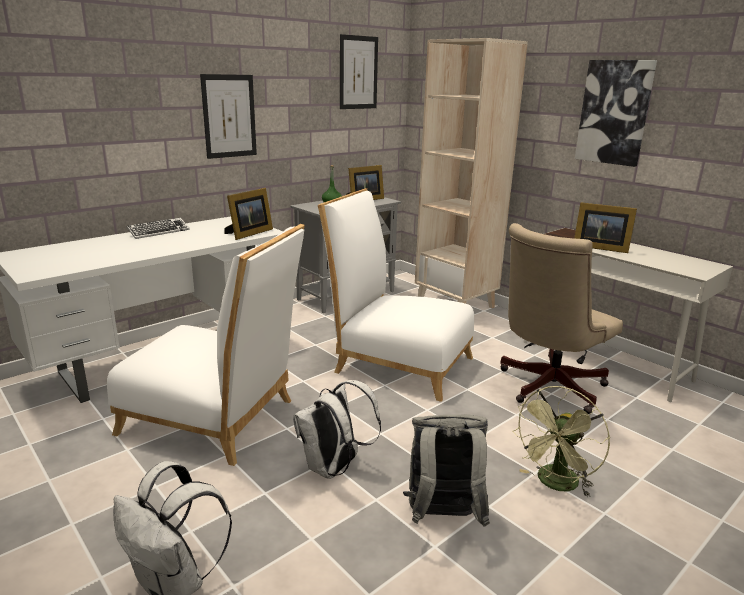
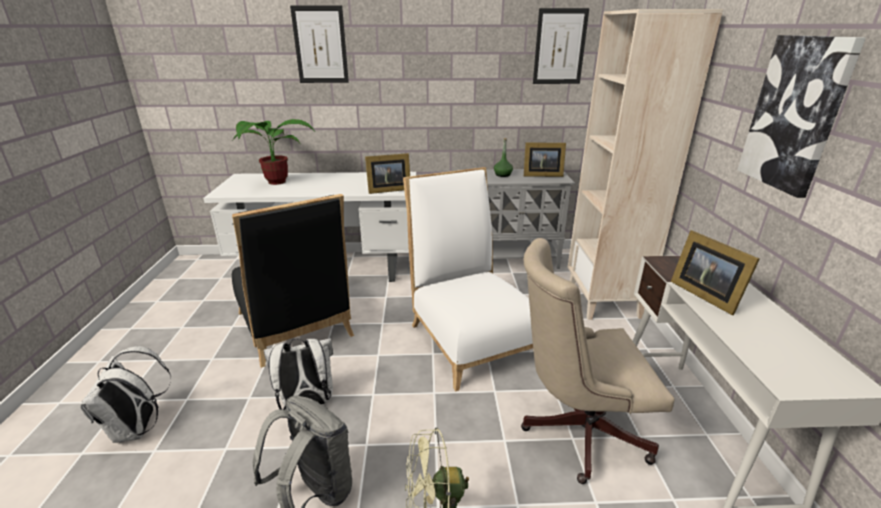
camera: 40 degrees right, 5 degrees up
white chair [107,224,305,466] -> black chair [232,194,354,368]
keyboard [127,218,190,239] -> none
picture [200,74,257,159] -> picture moved to [290,6,349,83]
none -> potted plant [233,119,315,185]

